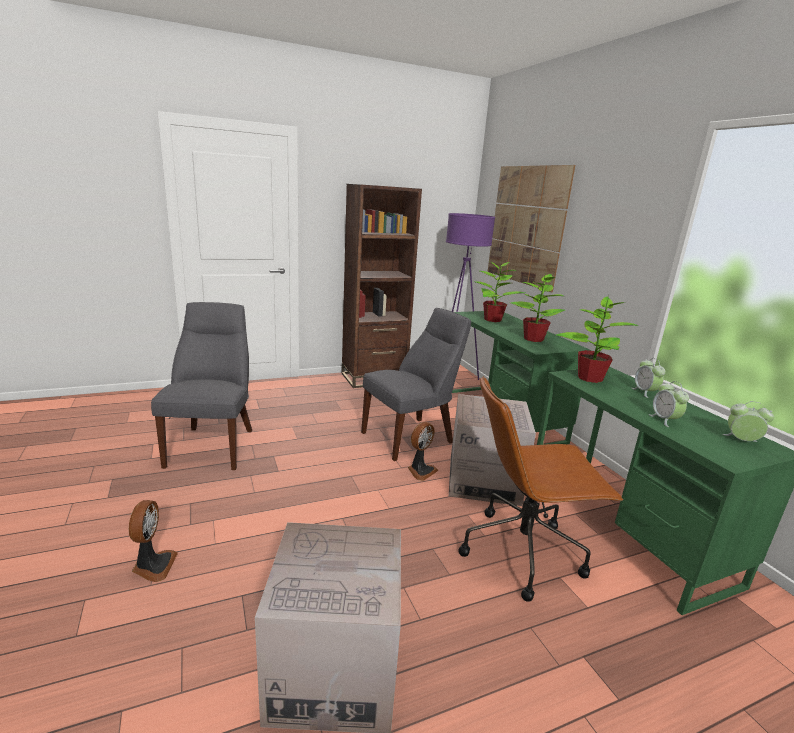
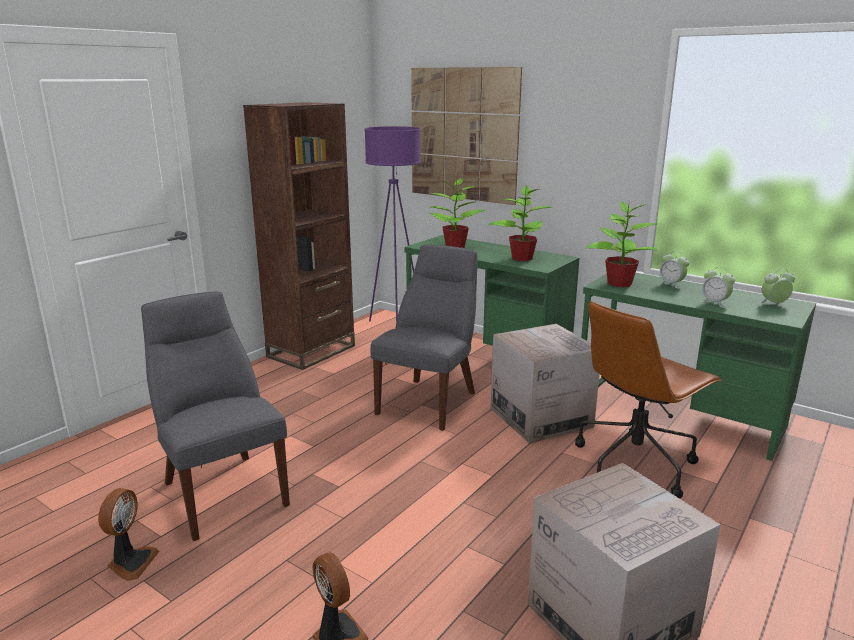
camera: 30 degrees left, 0 degrees up
fan [408,422,438,481] -> fan moved to [98,488,159,581]

